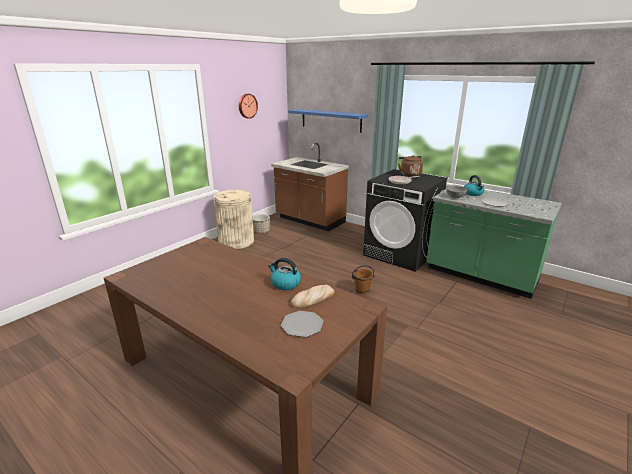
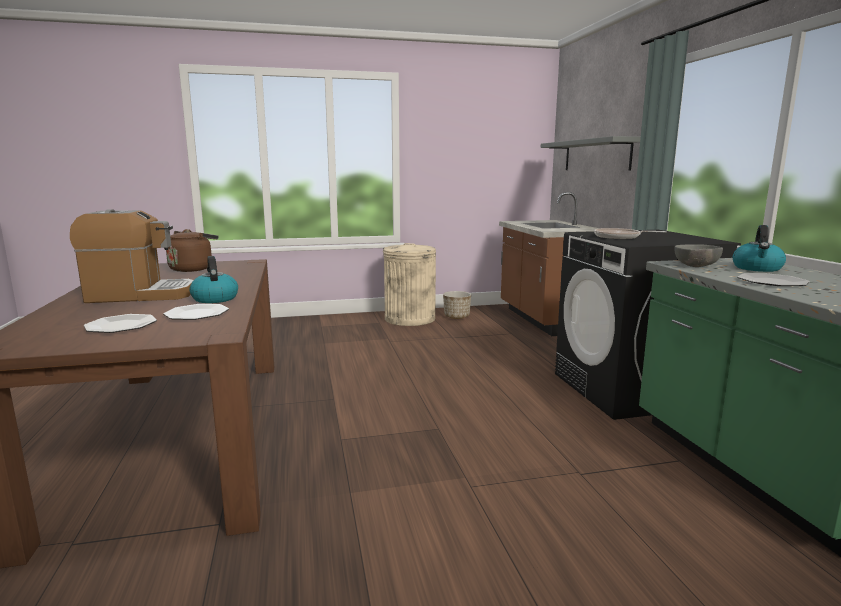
camera: 40 degrees right, 10 degrees down
wall clock [239,94,258,119] -> none
blue shelf [288,109,368,133] -> grey shelf [540,136,641,171]
bread [291,285,334,308] -> plate [163,304,229,320]
brown bucket [352,265,375,294] -> none
brown kettle [398,155,423,177] -> brown kettle moved to [166,229,218,272]
none -> coffee machine [70,209,194,303]

